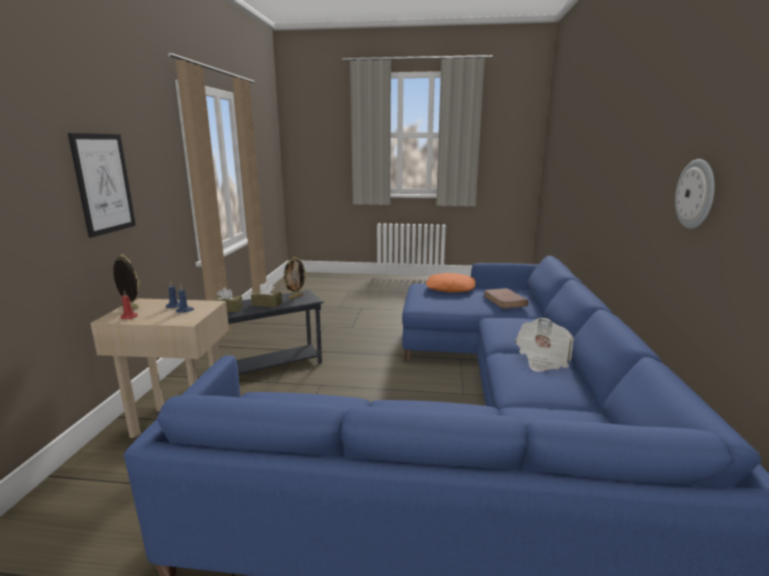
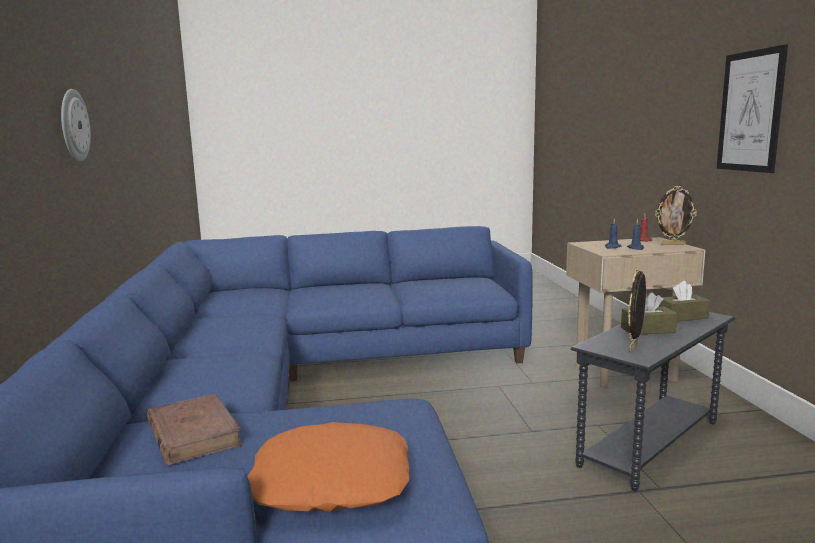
camera: 165 degrees right, 5 degrees down
newspaper [515,318,574,372] -> none

